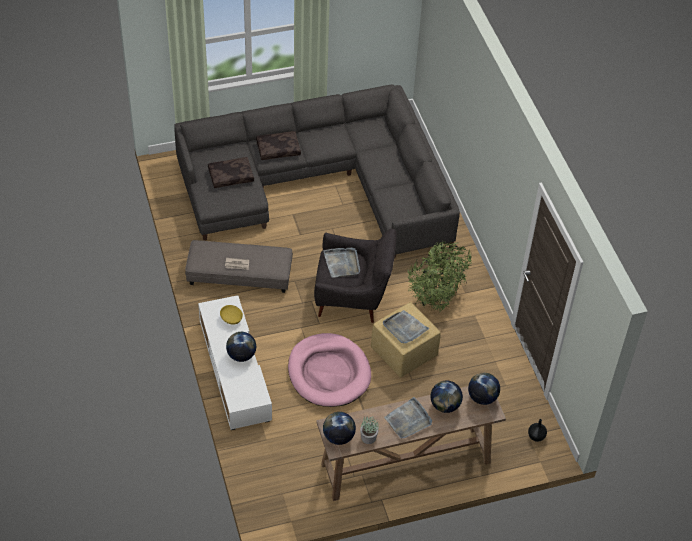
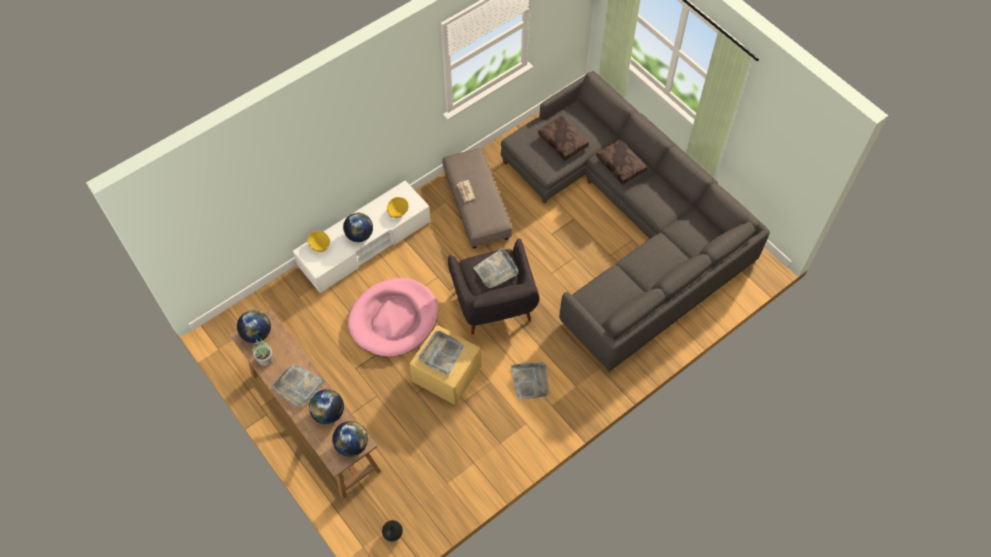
camera: 70 degrees right, 10 degrees up
potted plant [407,240,472,312] -> grey tray [511,362,549,399]
none -> yellow bowl [307,231,330,252]

